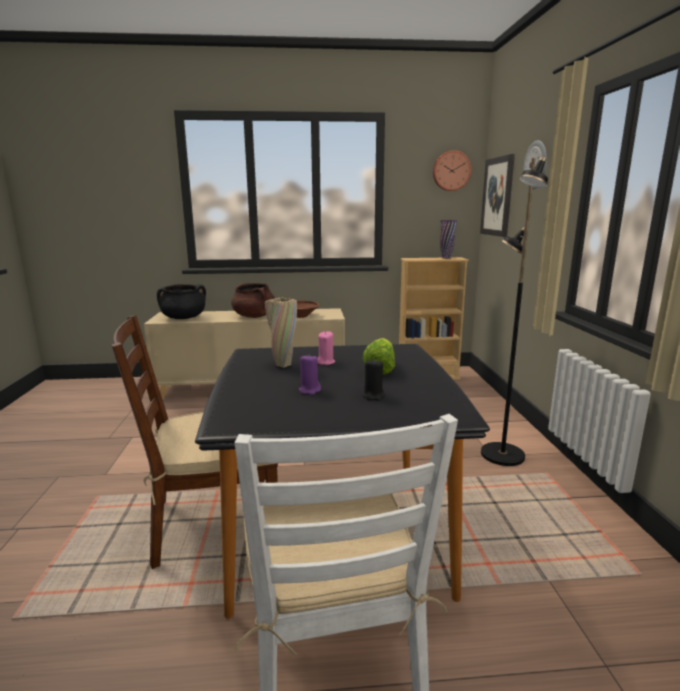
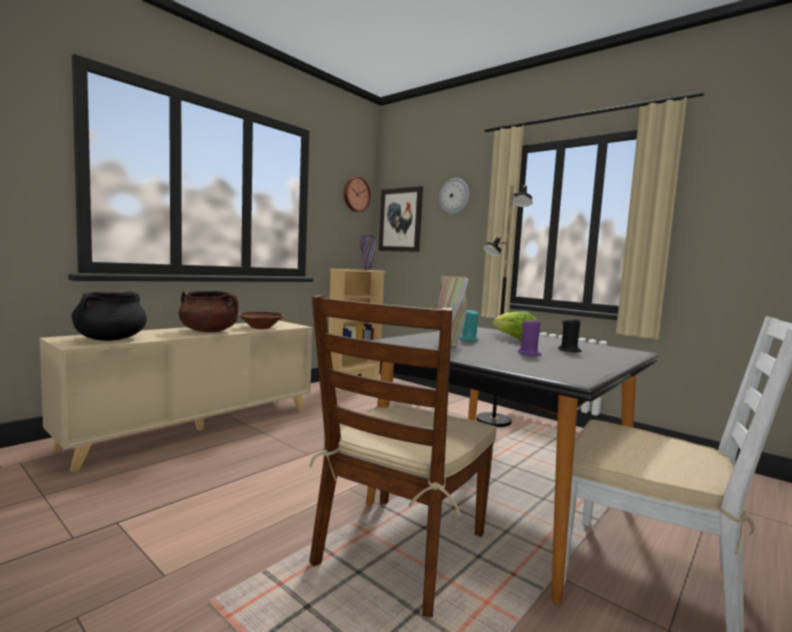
camera: 45 degrees left, 10 degrees down
pink candle [317,331,335,365] -> turquoise candle [460,310,478,342]

